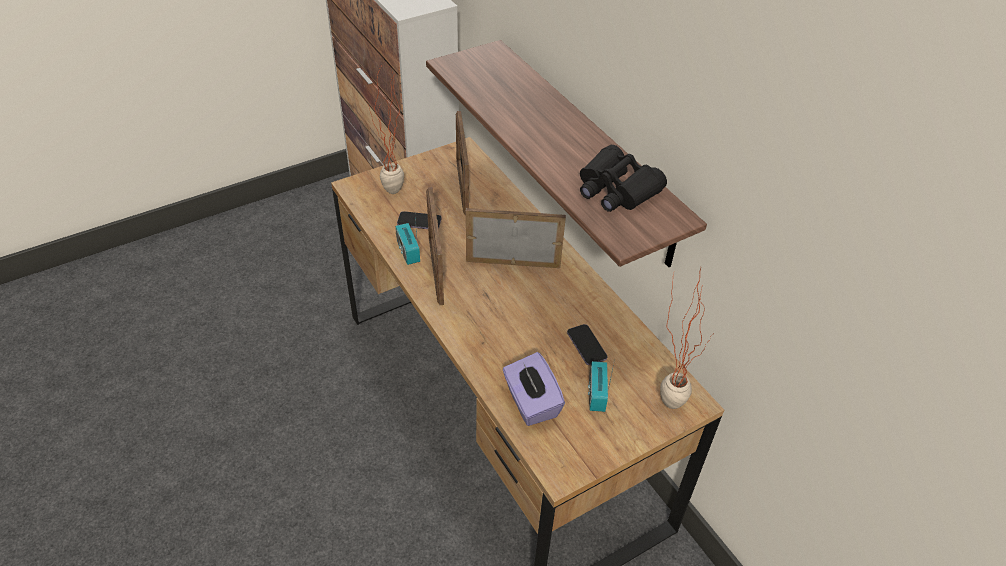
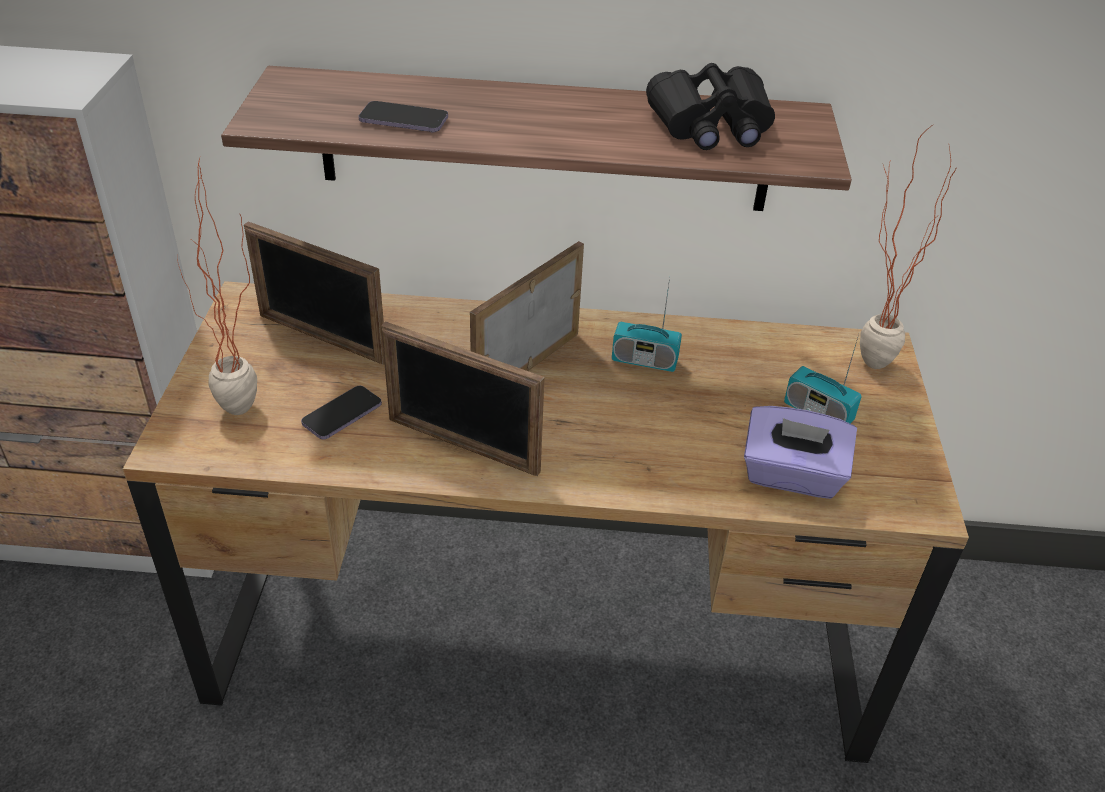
camera: 55 degrees left, 5 degrees down
radio [396,217,420,265] -> radio moved to [612,277,682,372]
phone [567,324,607,365] -> phone moved to [359,101,448,132]

